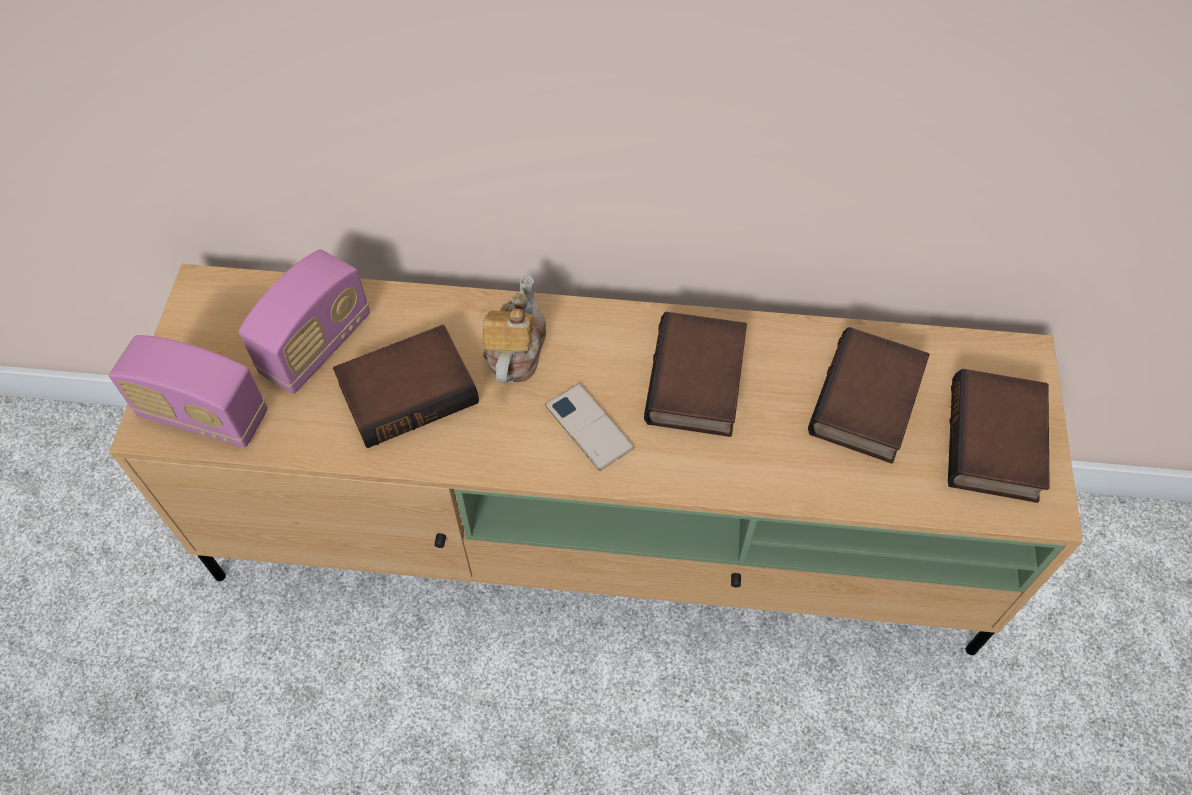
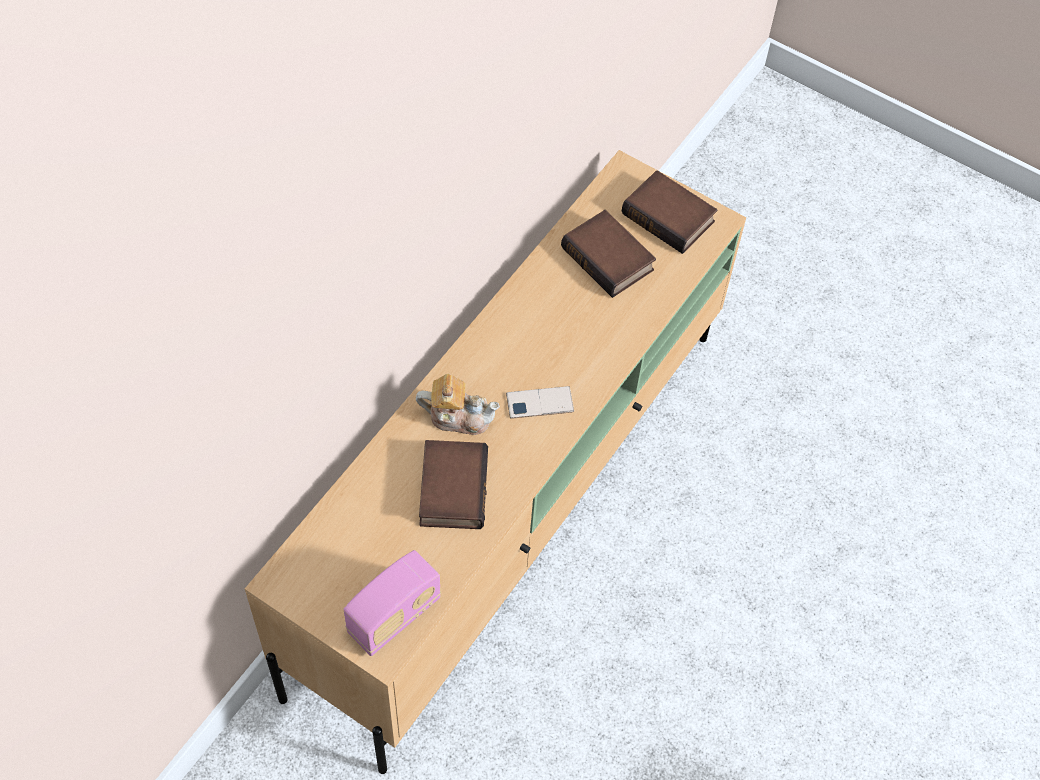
camera: 65 degrees left, 0 degrees up
radio [239,249,370,394] -> none
teapot [483,275,546,383] -> teapot turned 150 degrees clockwise [416,374,500,435]
book [644,312,747,437] -> none

